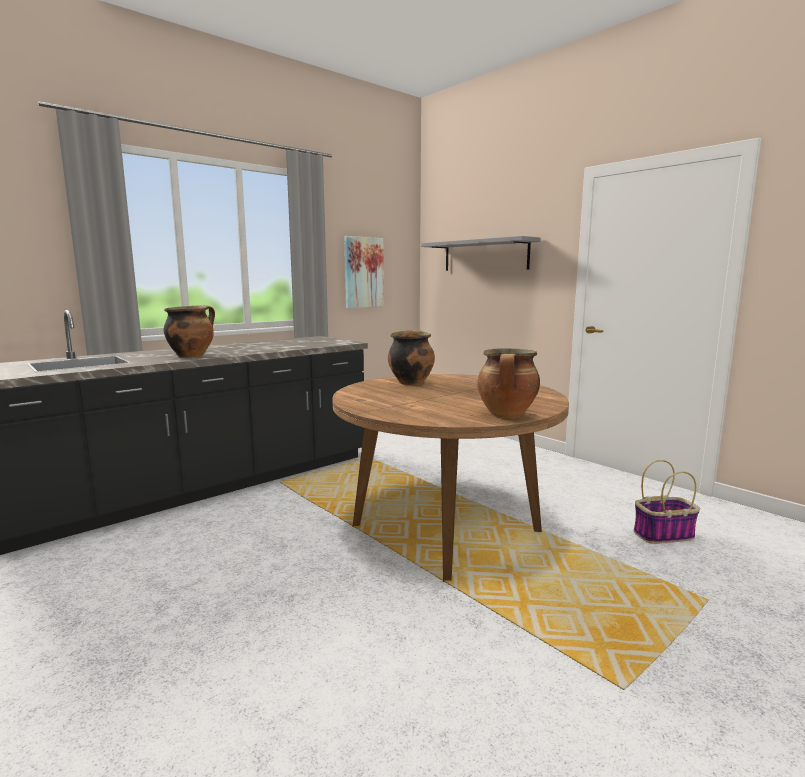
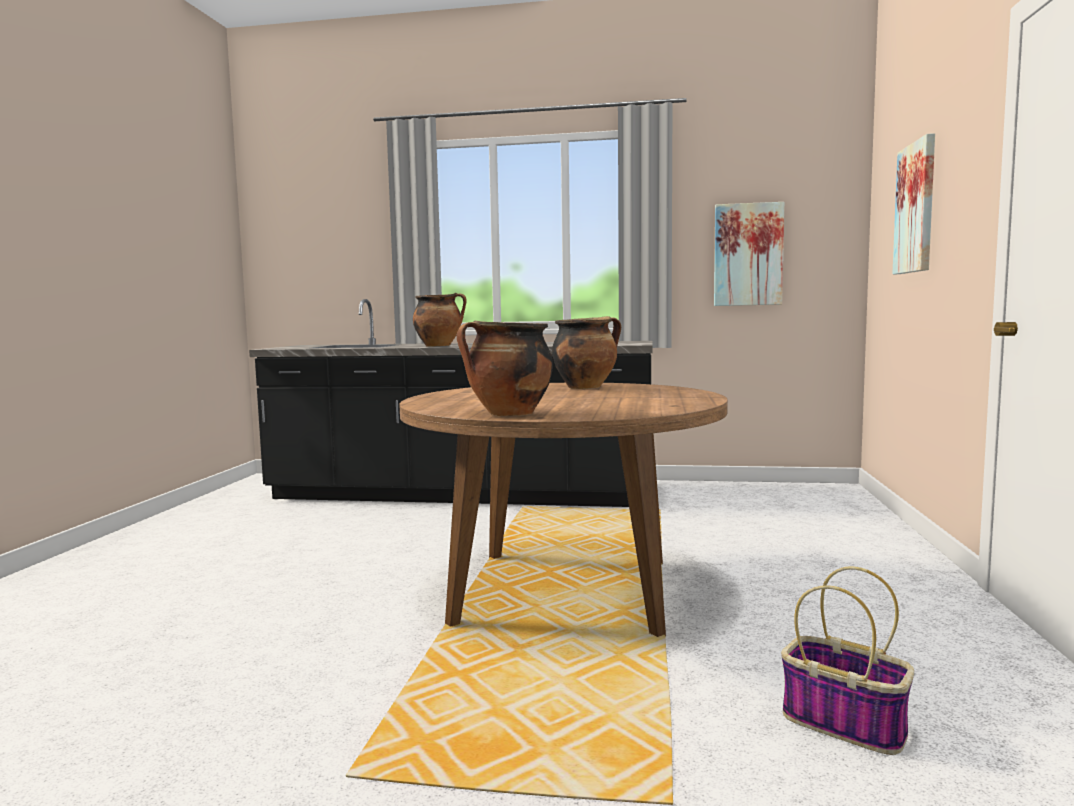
camera: 50 degrees right, 5 degrees down
grey shelf [421,236,540,271] -> picture [892,133,935,274]

